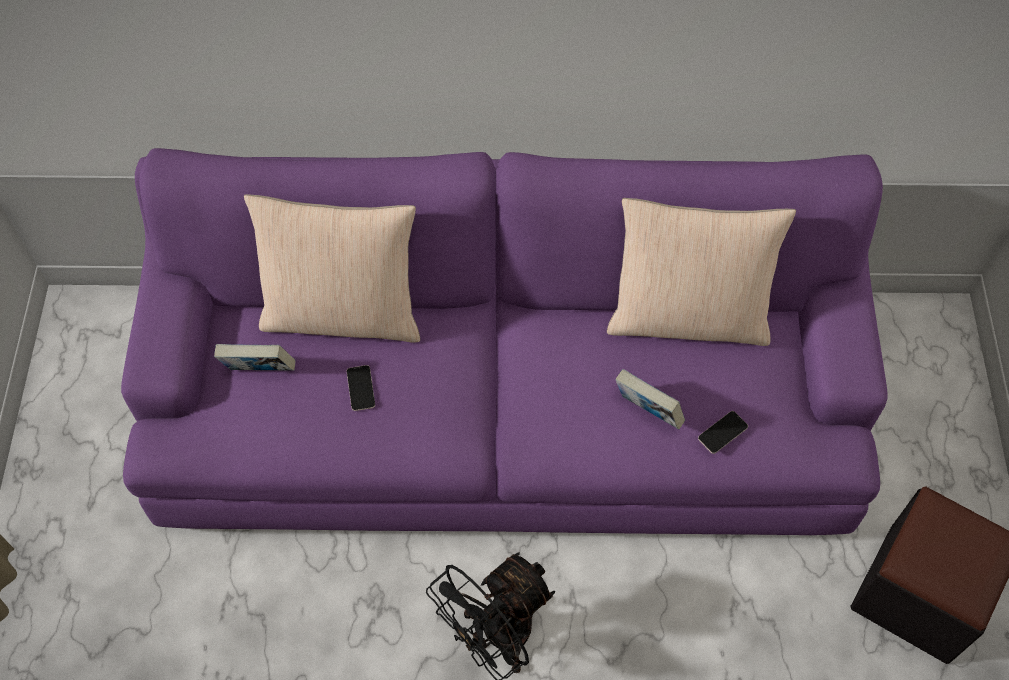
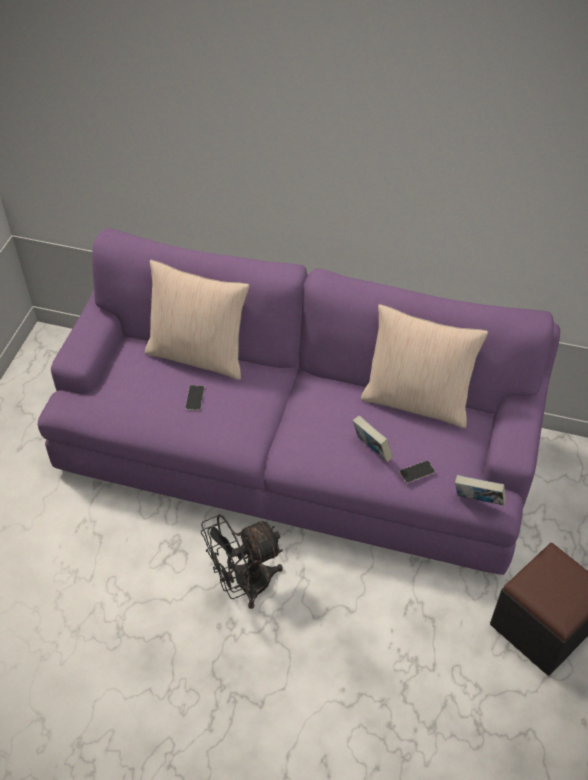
camera: 15 degrees right, 10 degrees down
book [214,344,295,371] -> book moved to [455,475,506,505]

